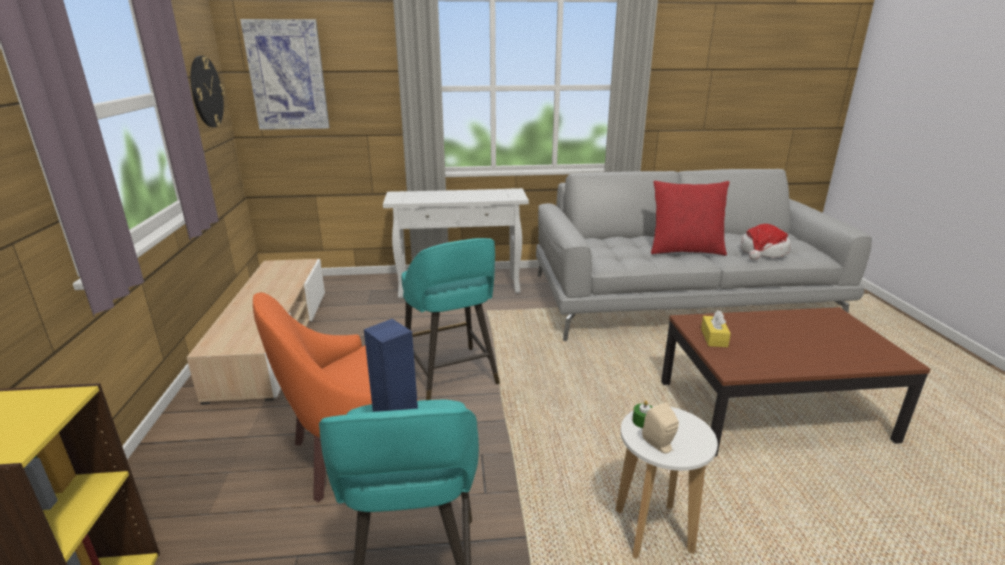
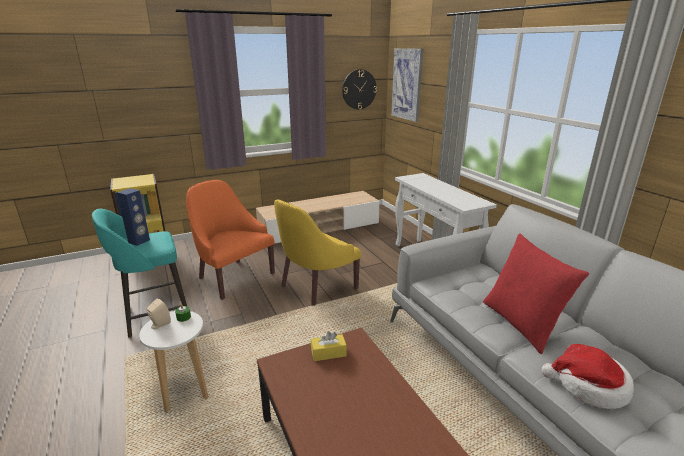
camera: 70 degrees right, 0 degrees up
turquoise stool [401,238,500,400] -> yellow armchair [274,199,361,306]

